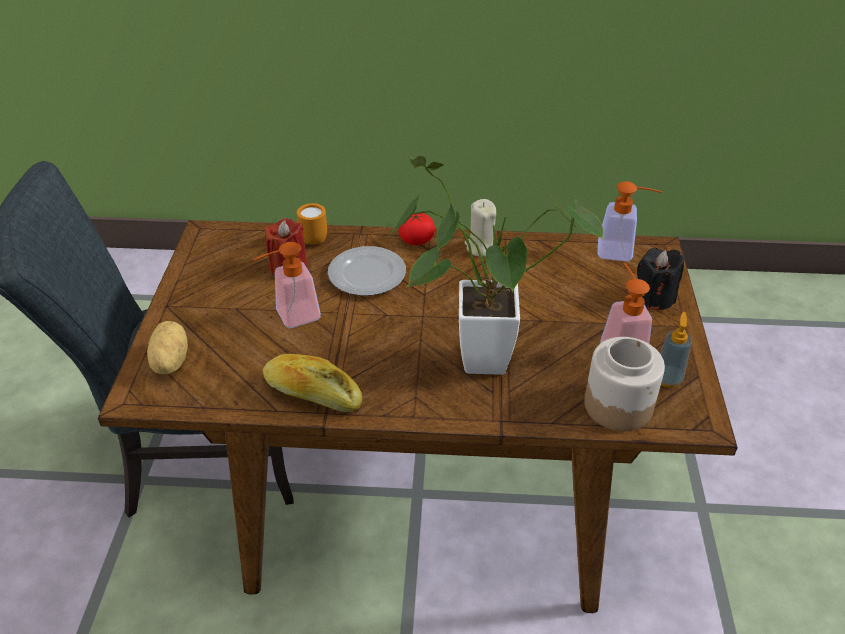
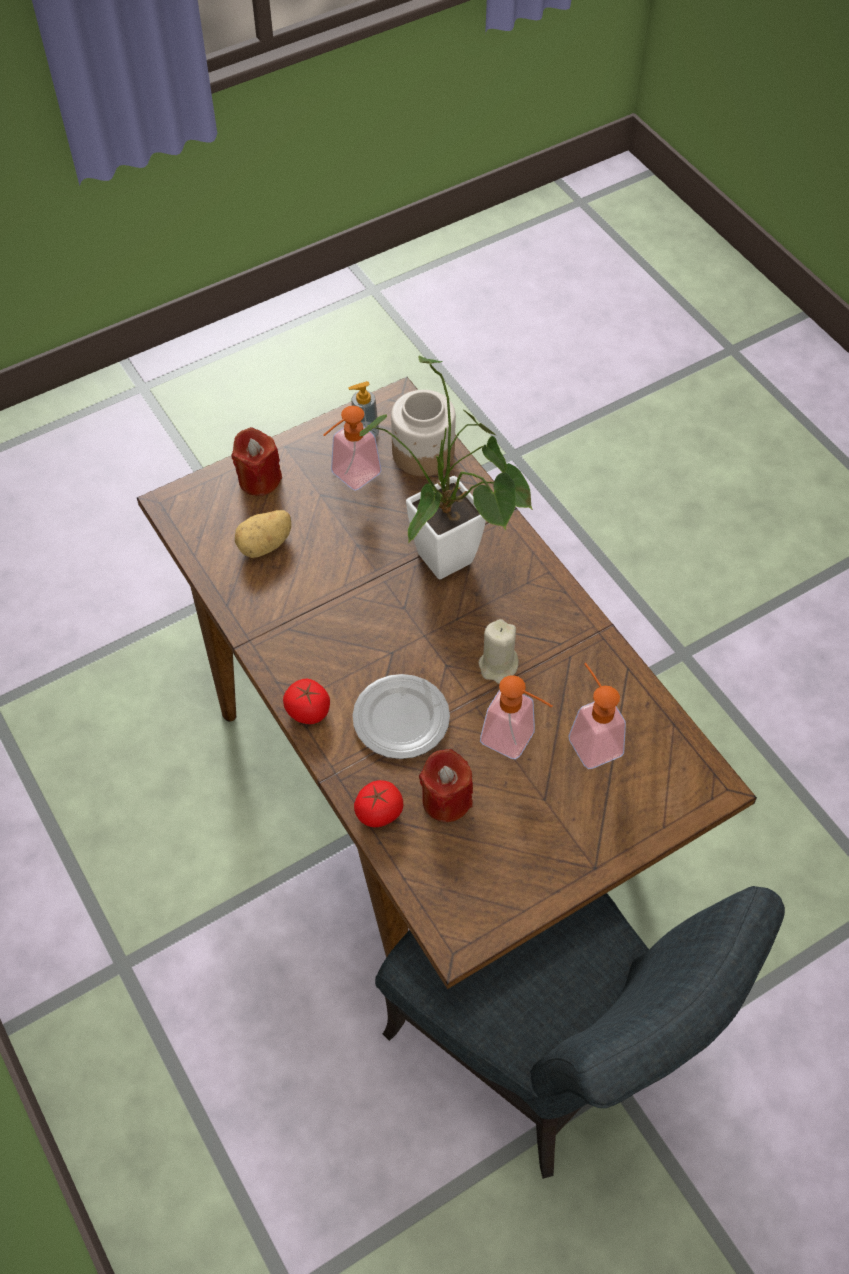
camera: 125 degrees left, 15 degrees up
potato [147,321,188,374] -> potato moved to [235,510,291,558]
bread [263,354,362,412] -> none
orange mug [297,203,327,245] -> tomato [354,780,403,827]
beige candle [464,199,496,257] -> beige candle moved to [479,619,519,684]
soap dispenser [597,181,662,261] -> soap dispenser moved to [569,663,626,769]
black candle [637,248,684,310] -> red candle [231,427,282,496]

